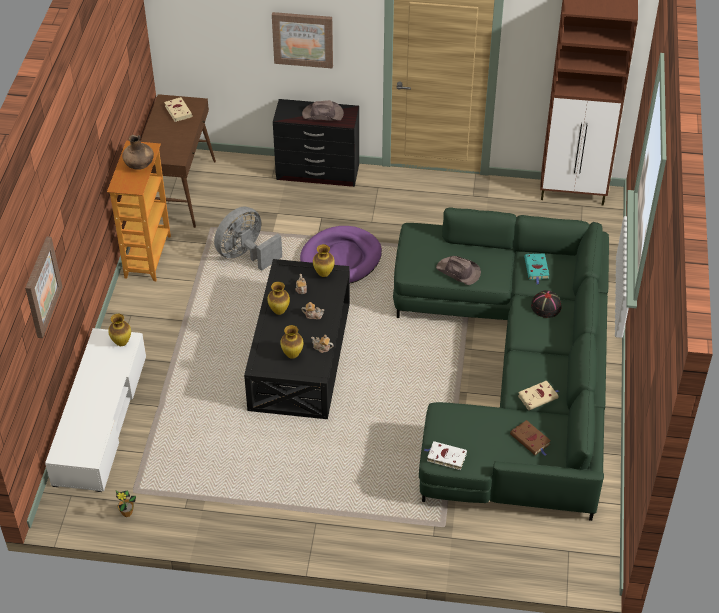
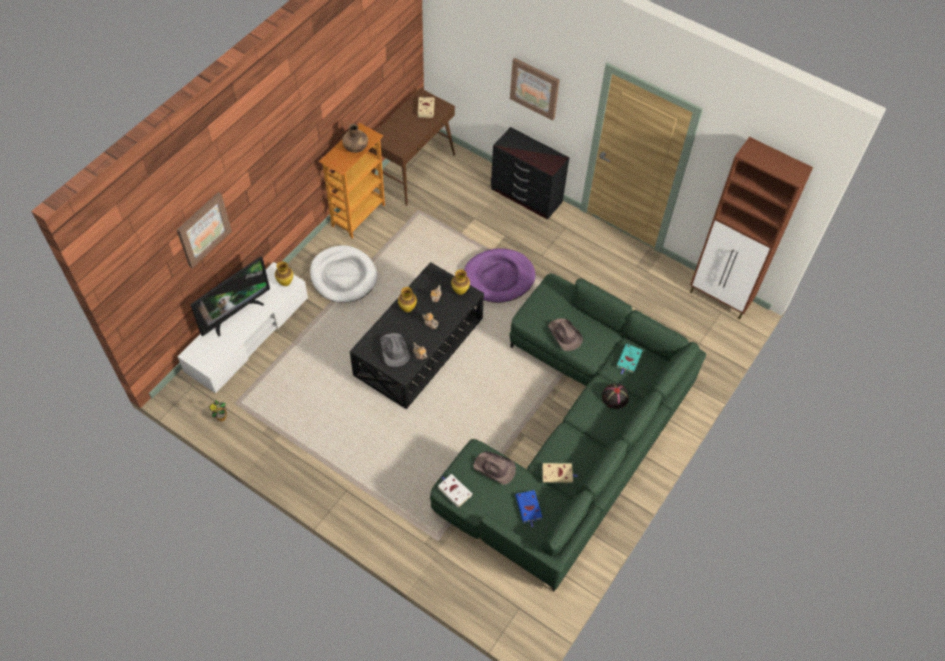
camera: 25 degrees right, 10 degrees up
grey fan [214,207,282,271] -> none
vase [280,325,303,359] -> grey hat [380,333,410,367]
brown hat [302,100,344,121] -> brown hat moved to [473,451,516,485]
brown book [510,420,551,456] -> blue book [515,490,542,528]
none -> television [190,256,270,337]
none -> white dog bed [310,245,377,303]

